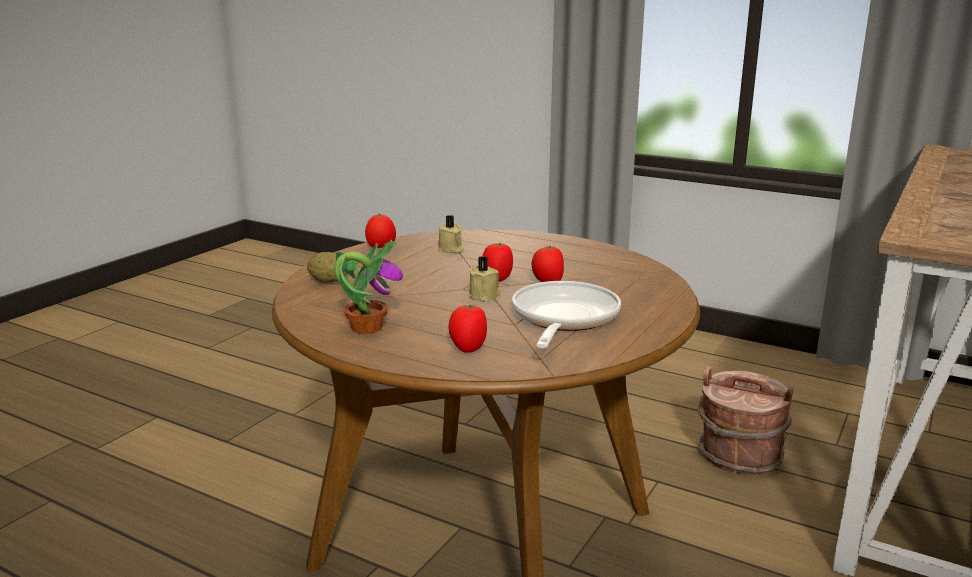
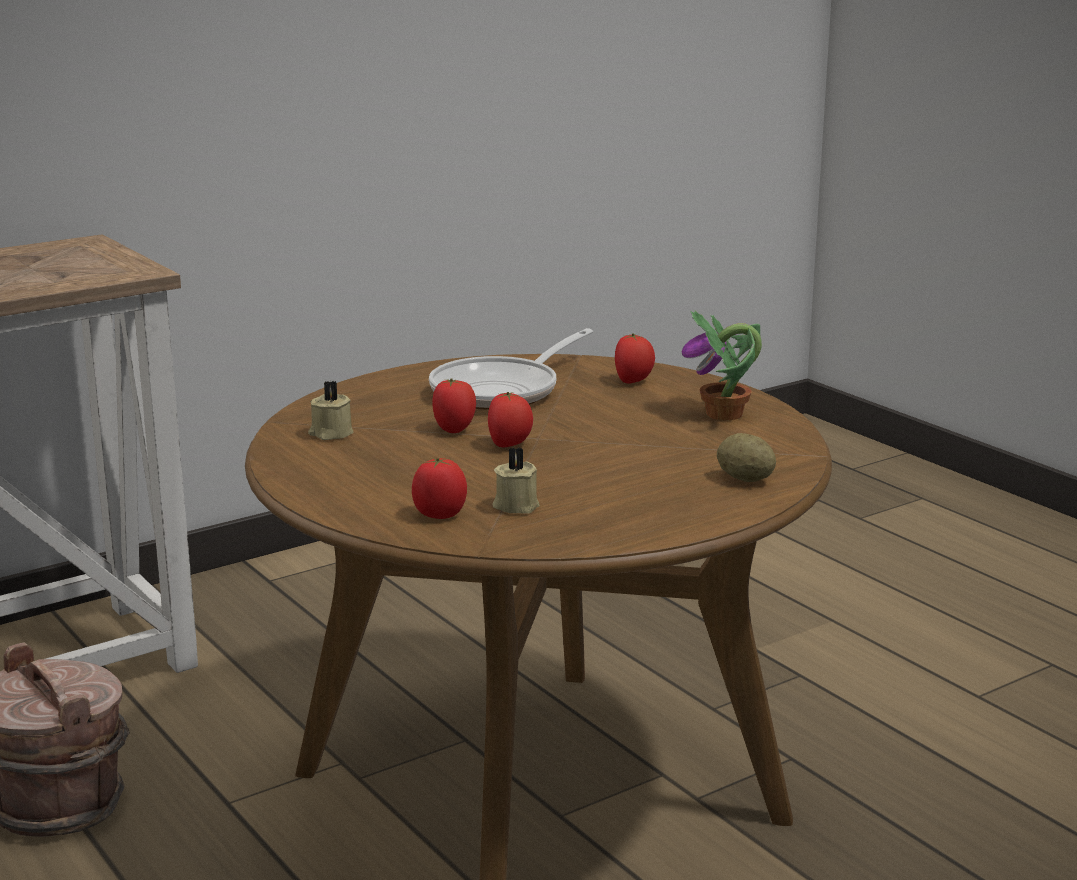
camera: 155 degrees left, 0 degrees up
tomato [365,214,396,248] -> tomato moved to [412,458,467,519]
beige candle [469,257,501,302] -> beige candle moved to [308,381,354,440]

